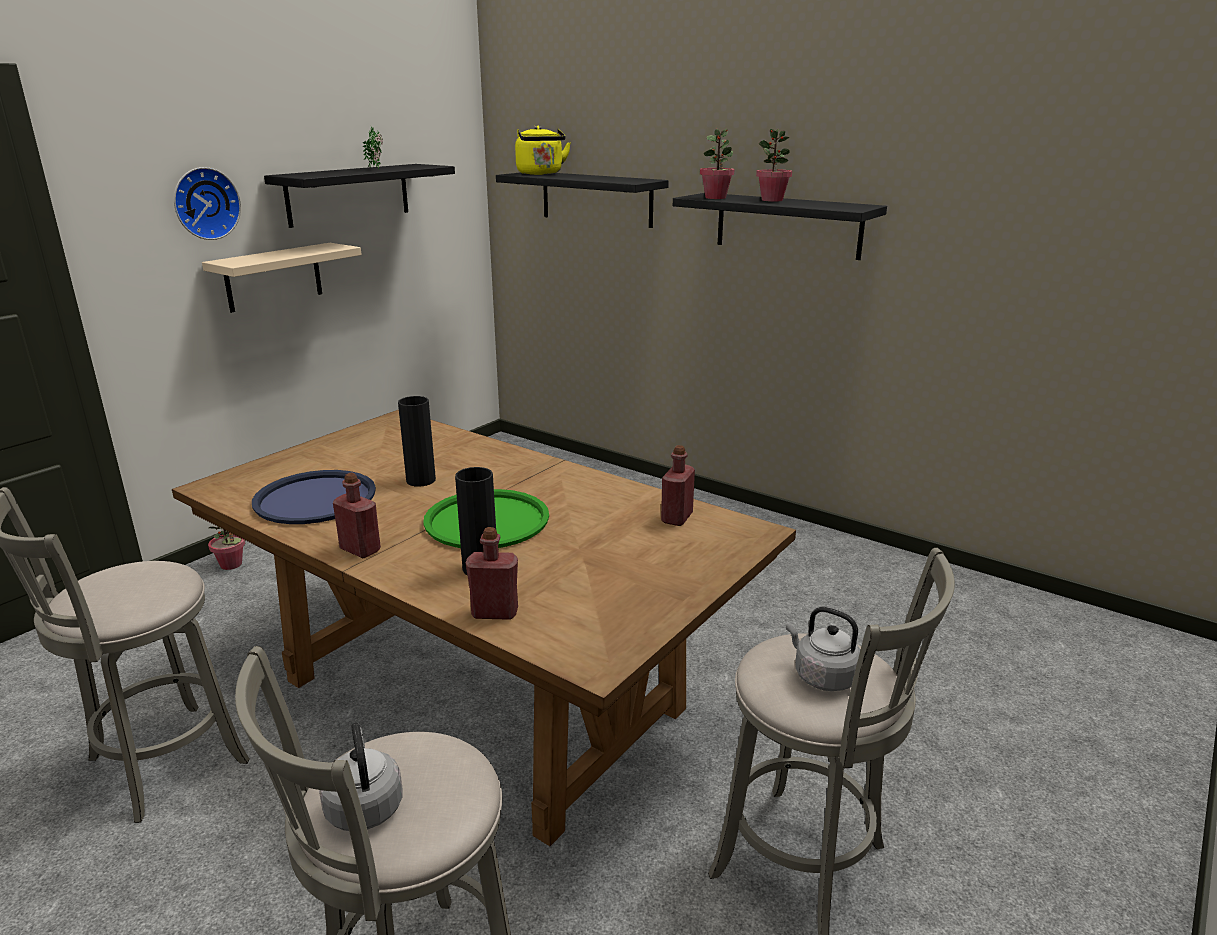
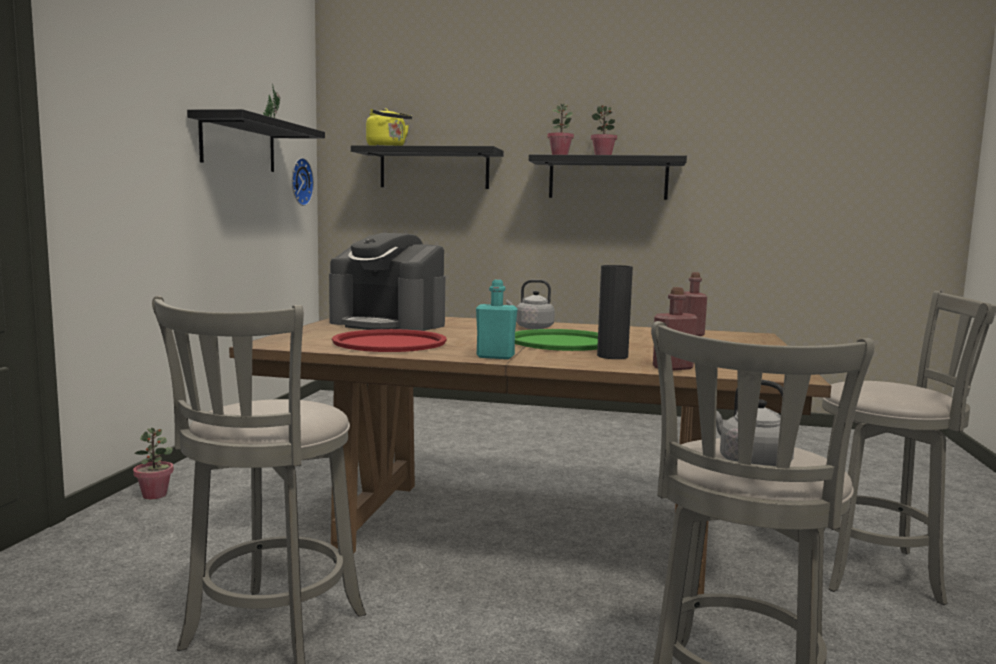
camera: 25 degrees left, 15 degrees down
wall clock [174,167,241,240] -> wall clock moved to [292,158,314,206]
beige shelf [202,243,362,313] -> none
blue tray [252,470,376,524] -> red tray [332,329,447,352]
red bottle [333,473,381,558] -> turquoise bottle [476,280,518,359]
black vase [398,396,436,487] -> none
grey kettle [786,607,861,691] -> grey kettle moved to [506,280,555,329]
none -> coffee machine [329,233,445,331]

